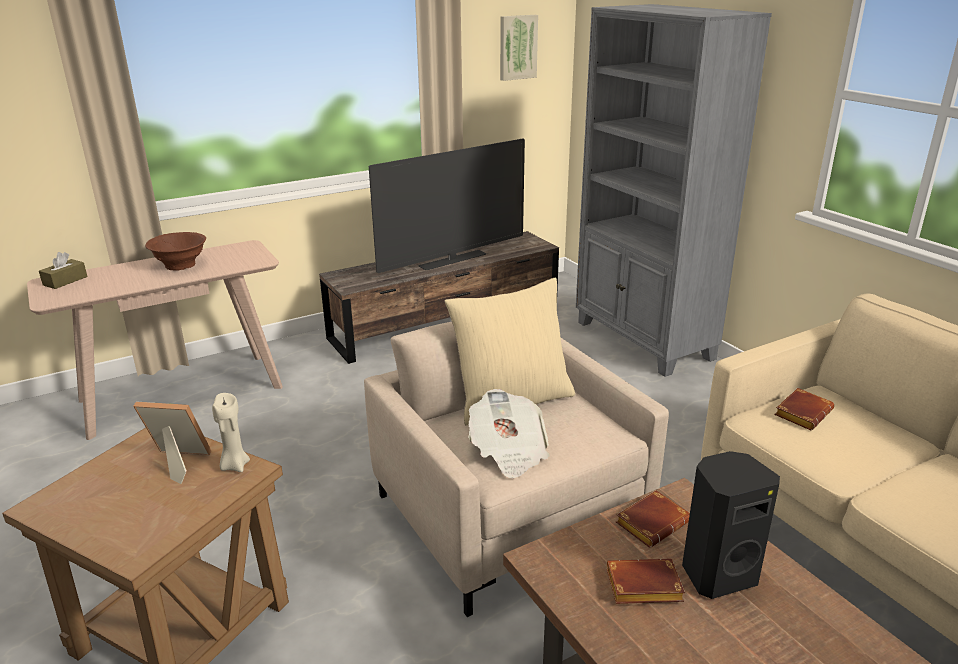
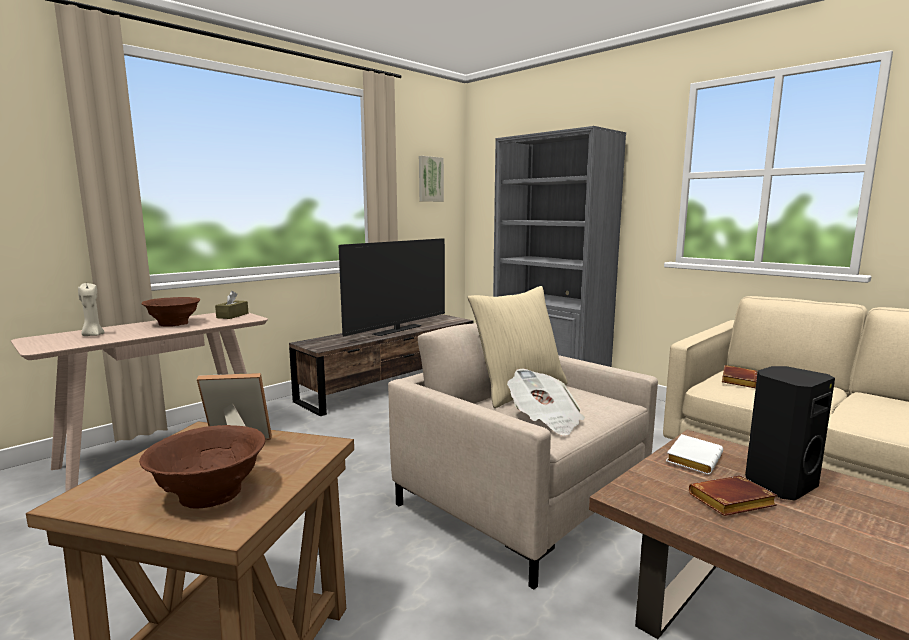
camera: 15 degrees left, 15 degrees down
brown tissue box [39,252,87,289] -> brown tissue box moved to [215,291,248,319]
beige candle [212,393,250,472] -> beige candle moved to [78,282,105,336]
brown book [616,490,690,548] -> white book [666,434,723,475]
none -> brown bowl [139,425,265,508]

